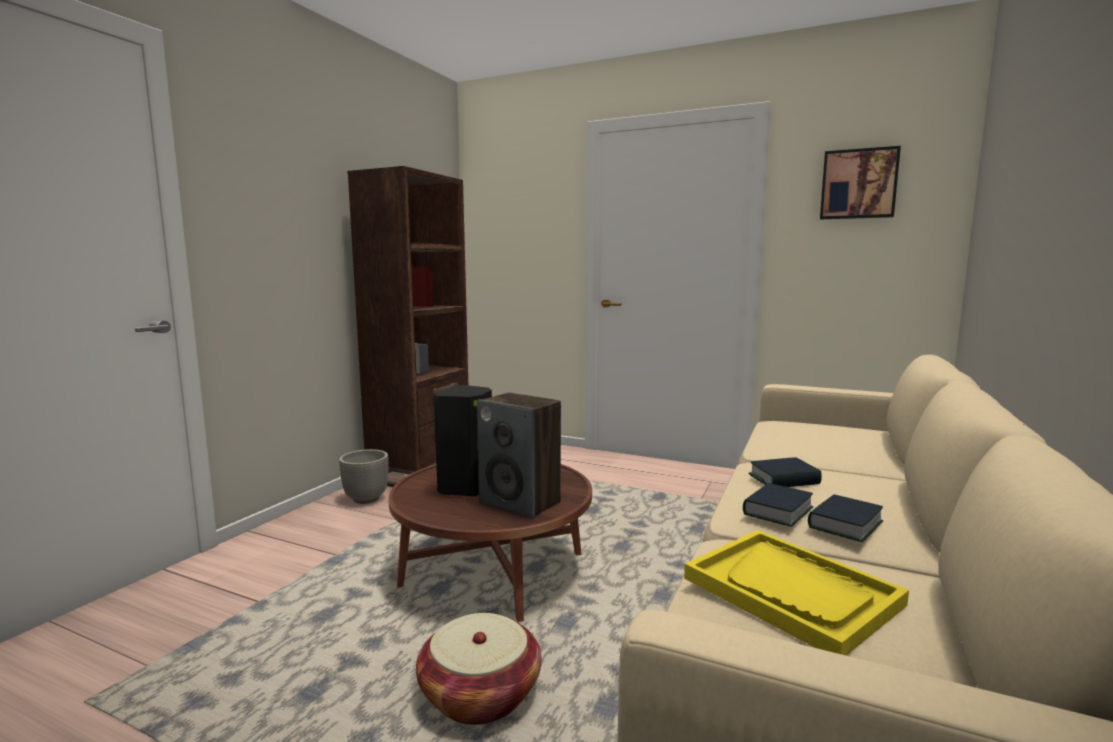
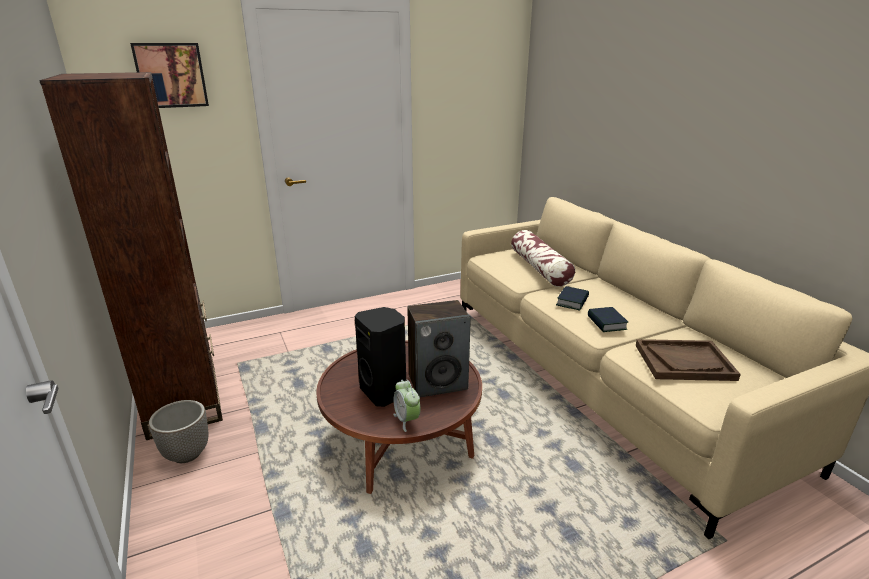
camera: 50 degrees left, 15 degrees up
basket [416,613,542,725] -> none
yellow tray [684,530,909,655] -> brown tray [636,339,741,381]
book [808,494,883,542] -> none
picture [820,146,901,219] -> picture moved to [130,43,209,108]
none -> alarm clock [393,380,421,432]
none -> pillow [511,230,575,287]

